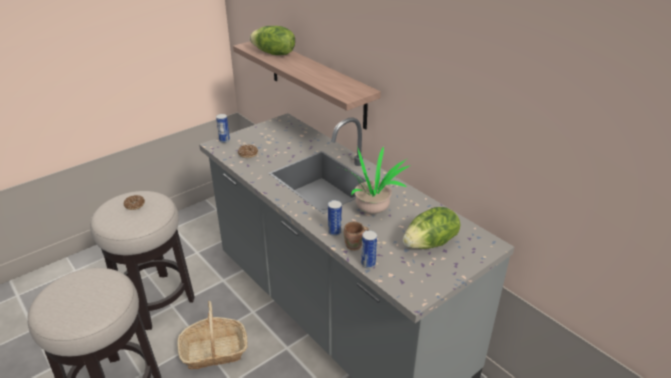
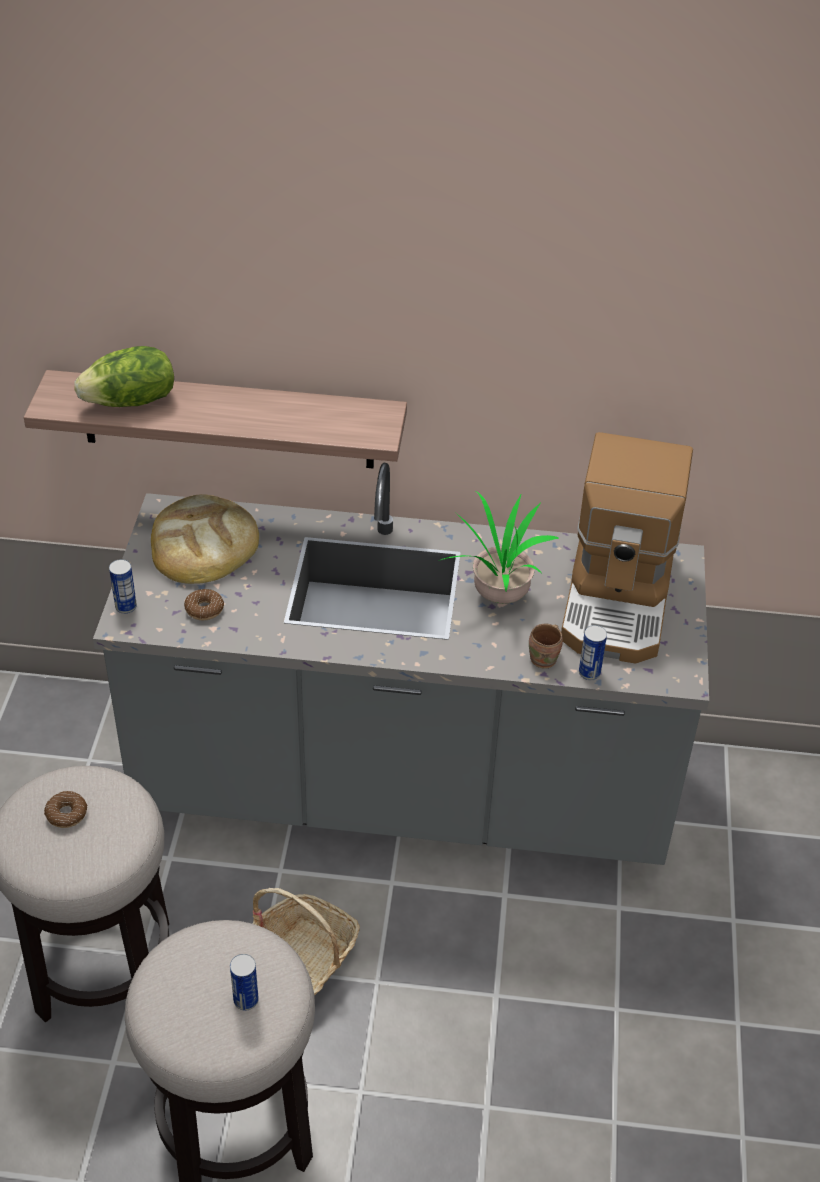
camera: 45 degrees left, 10 degrees up
can [328,200,342,236] -> can moved to [230,954,259,1011]
lettuce [403,207,461,249] -> coffee machine [561,432,693,664]
none -> bread [151,494,259,584]

